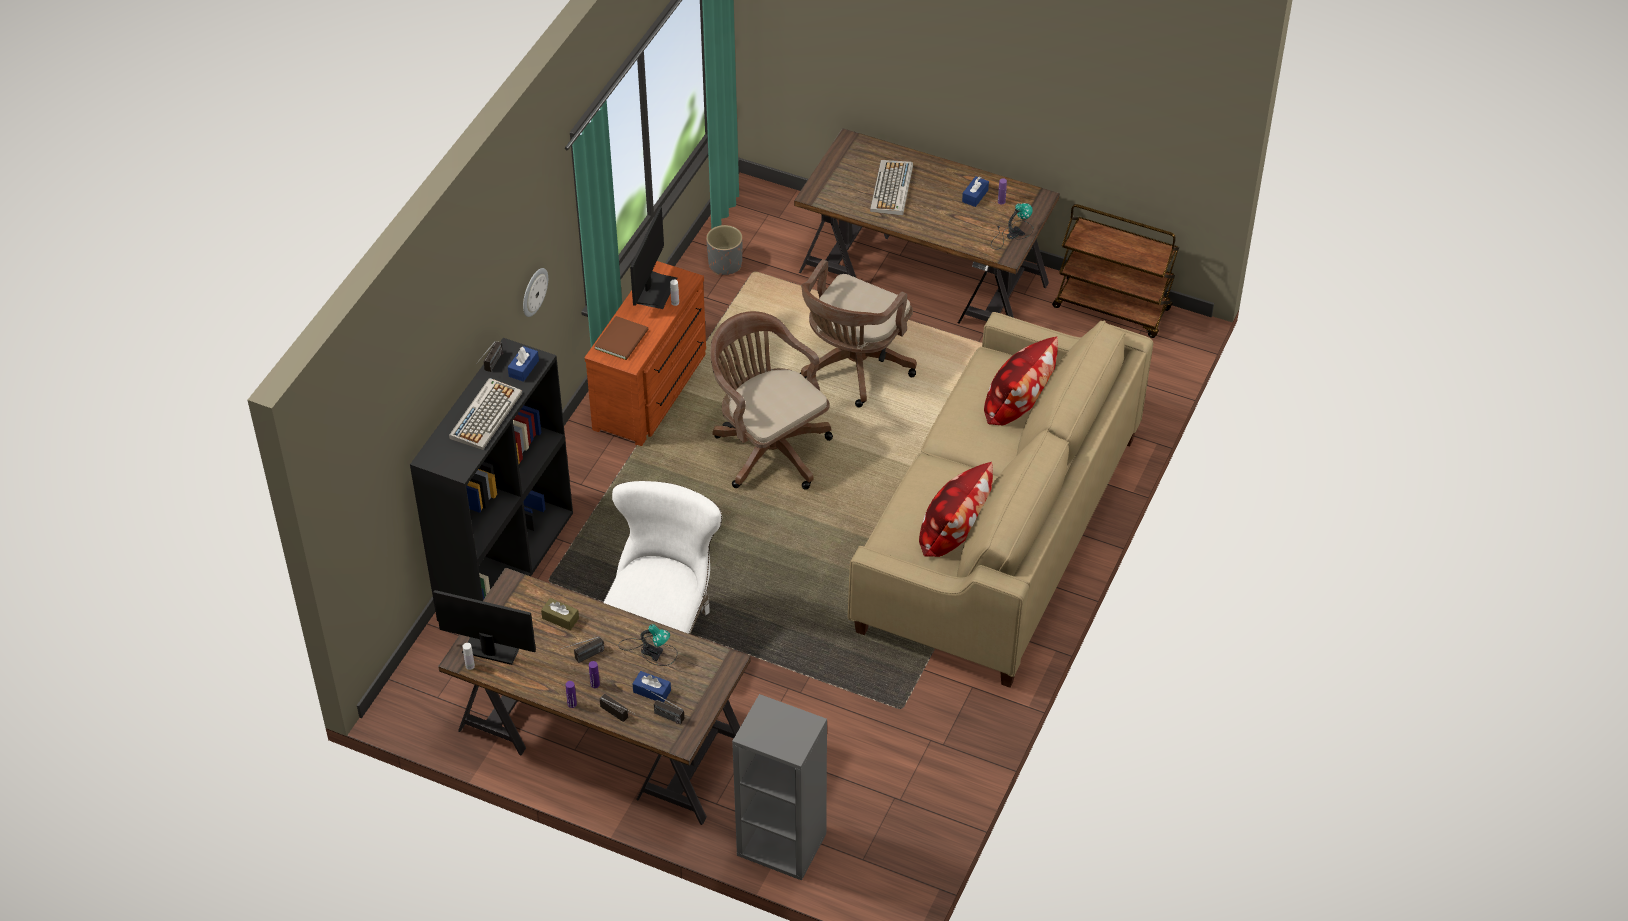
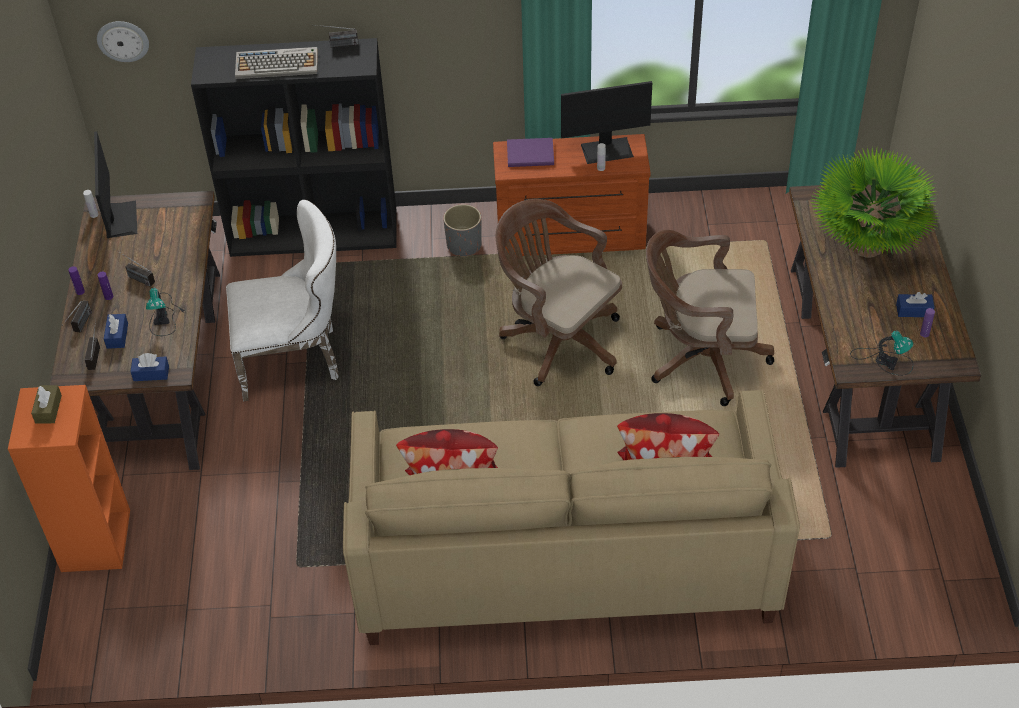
camera: 65 degrees right, 0 degrees up
blue tissue box [508,346,539,382] -> blue tissue box moved to [130,353,169,381]
wall clock [523,268,548,317] -> wall clock moved to [97,21,149,62]
brown tissue box [541,598,579,630] -> brown tissue box moved to [31,385,62,424]
brown book [594,316,648,360] -> purple book [507,138,554,167]
grey planter [706,225,743,275] -> grey planter moved to [443,204,482,257]
brown office chair [710,311,833,490] -> brown office chair turned 75 degrees counterclockwise [496,199,622,386]
grey bookcase [732,694,827,881] -> orange bookcase [8,385,130,572]
keyboard [870,160,913,215] -> potted plant [810,148,938,258]
brown cart [1052,204,1179,338] -> none

